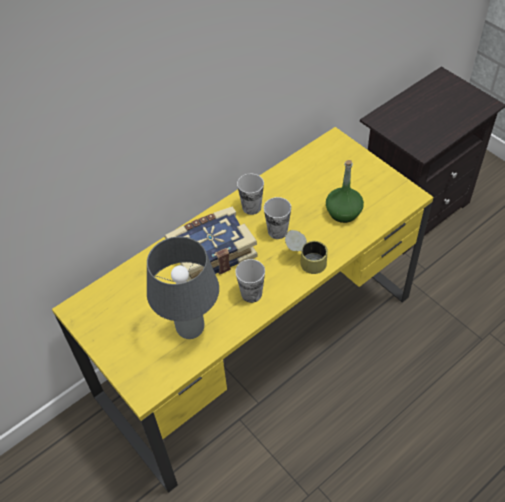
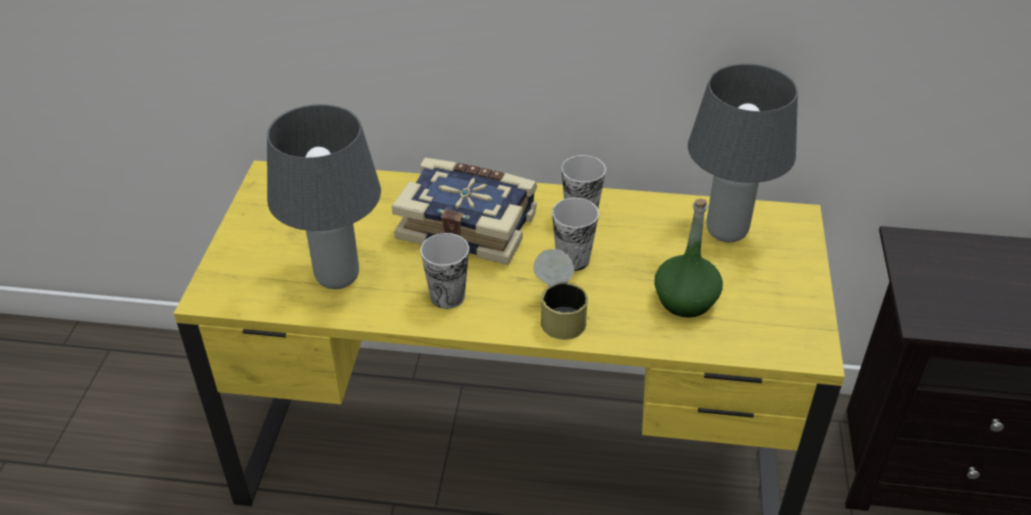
camera: 45 degrees right, 10 degrees down
none -> grey table lamp [688,63,798,243]

